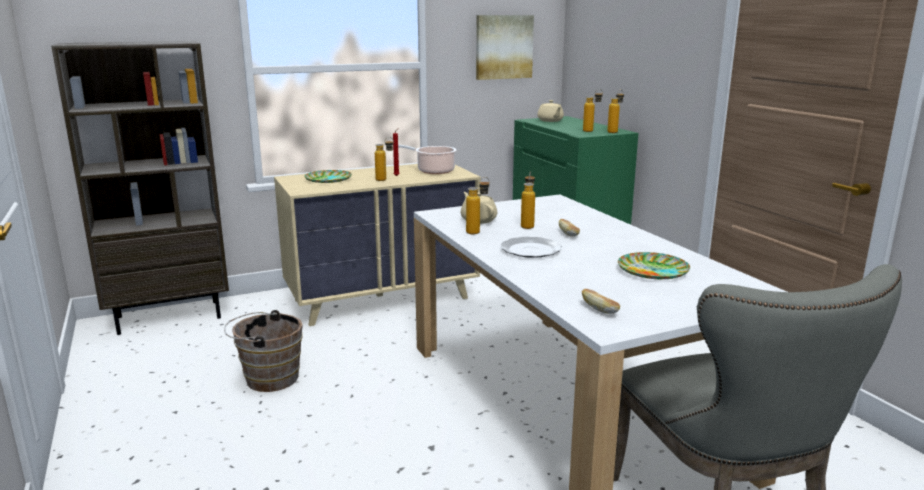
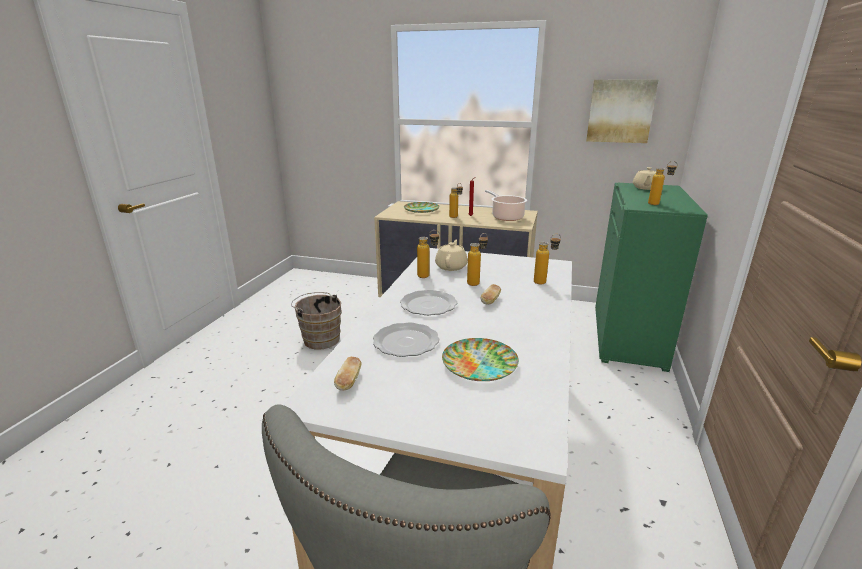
camera: 40 degrees right, 5 degrees up
brown bookcase [51,41,229,335] -> none
bottle [607,89,624,133] -> bottle moved to [534,234,561,284]
none -> plate [373,322,439,357]

